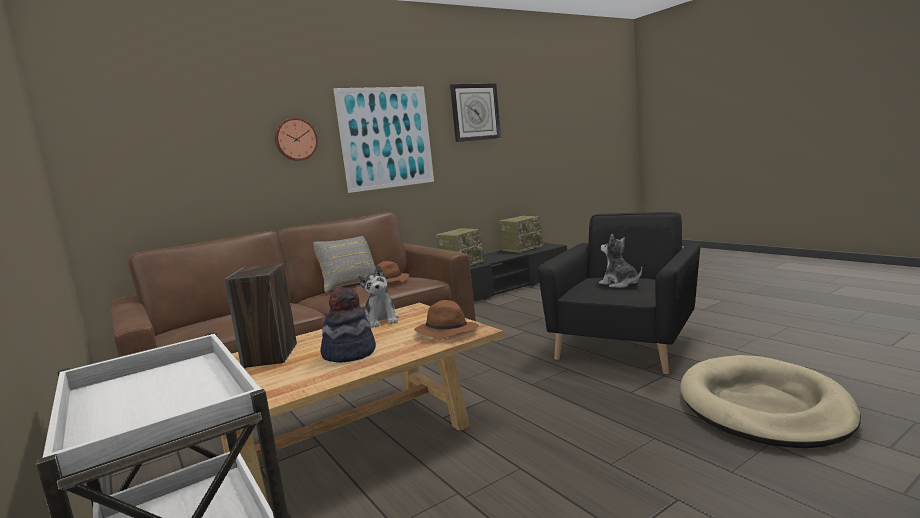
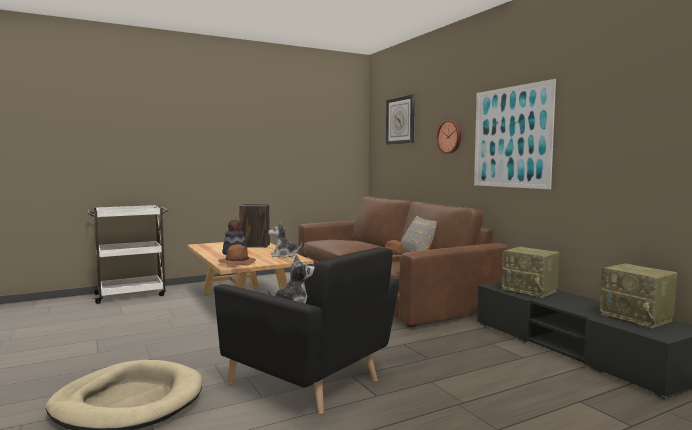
camera: 95 degrees right, 5 degrees down
wall clock [450,83,501,142] -> wall clock moved to [386,95,415,145]

